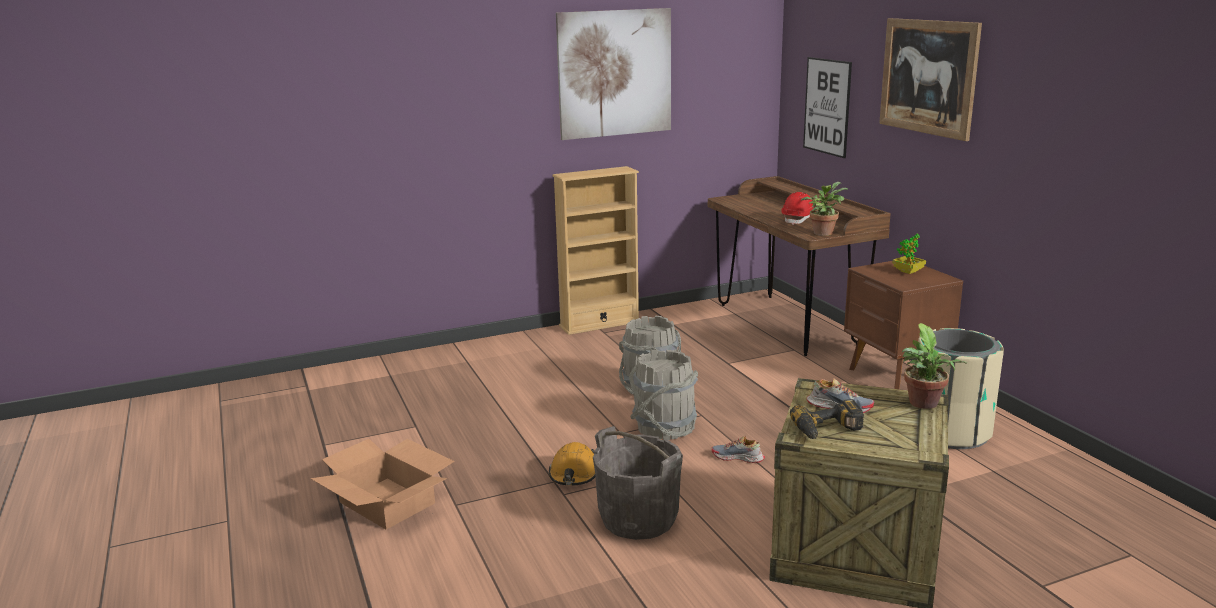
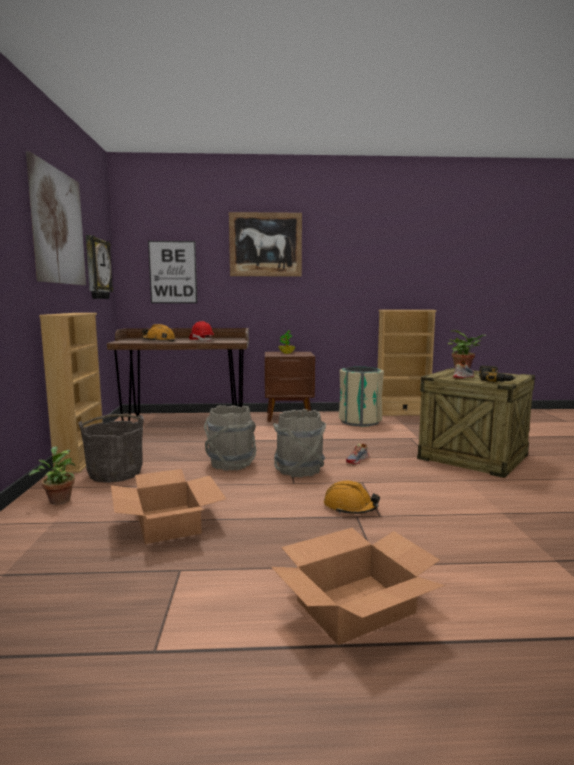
camera: 70 degrees left, 10 degrees down
grey bucket [593,426,683,540] -> grey bucket moved to [78,414,144,483]
potted plant [801,182,848,236] -> potted plant moved to [29,446,75,505]
none -> wall clock [86,235,113,299]
none -> cardboard box [111,469,226,544]
none -> orange hard hat [142,324,176,342]
none -> beige bookcase [378,310,437,416]

